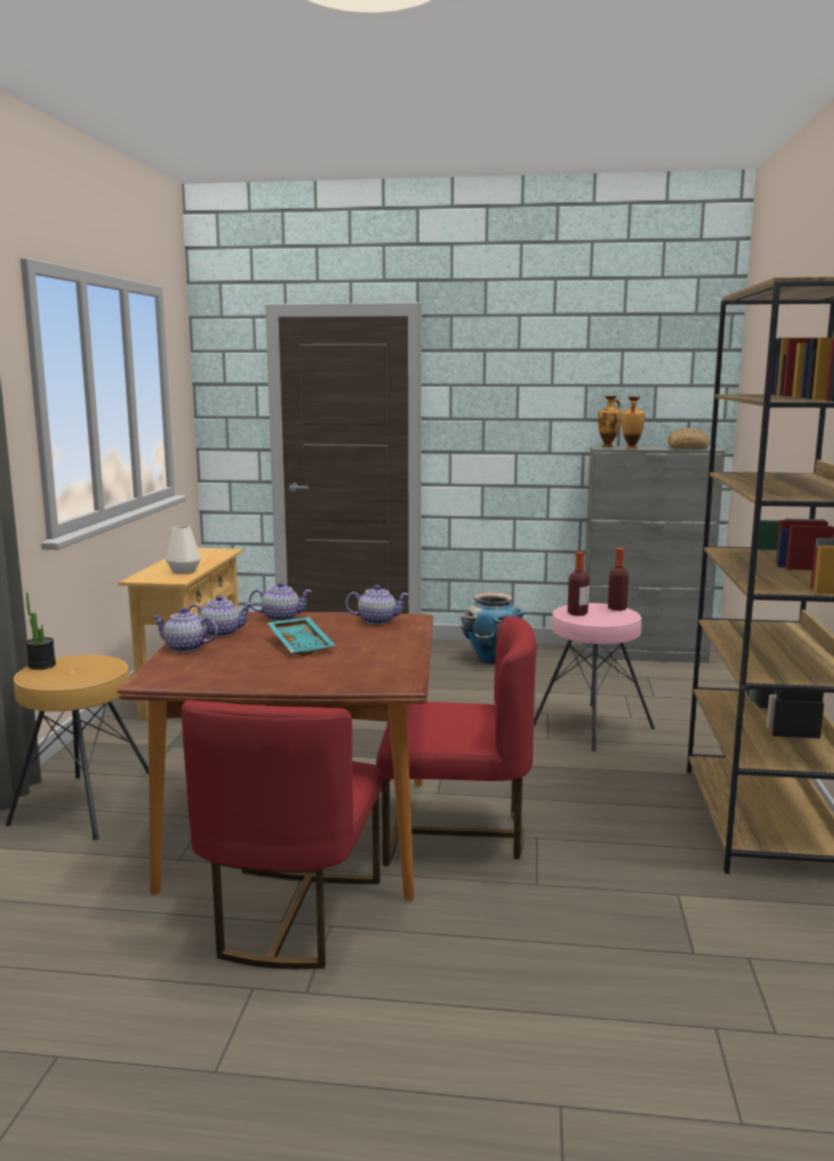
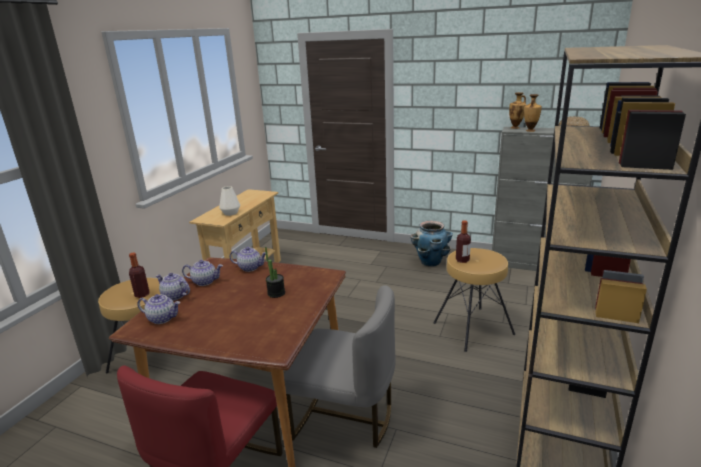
camera: 15 degrees right, 10 degrees up
potted plant [26,593,56,670] -> potted plant moved to [265,247,285,298]
turquoise tray [268,617,335,656] -> none
teapot [345,585,409,625] -> teapot moved to [137,294,180,324]
red chair [376,617,536,866] -> grey chair [284,285,396,448]
pink stool [534,603,655,751] -> brown stool [434,248,515,352]
bottle [608,548,629,611] -> bottle moved to [129,252,149,298]

